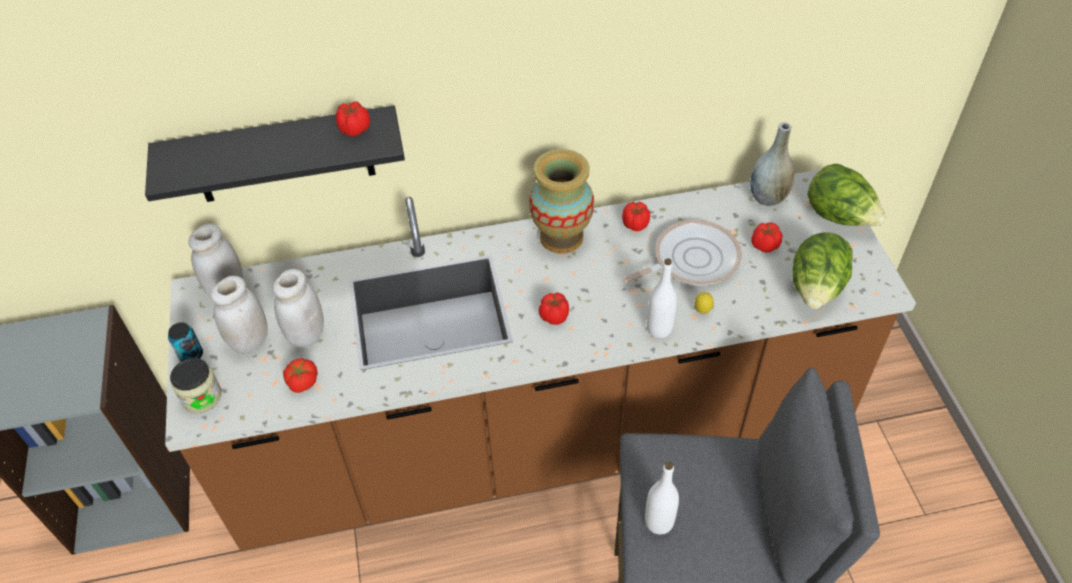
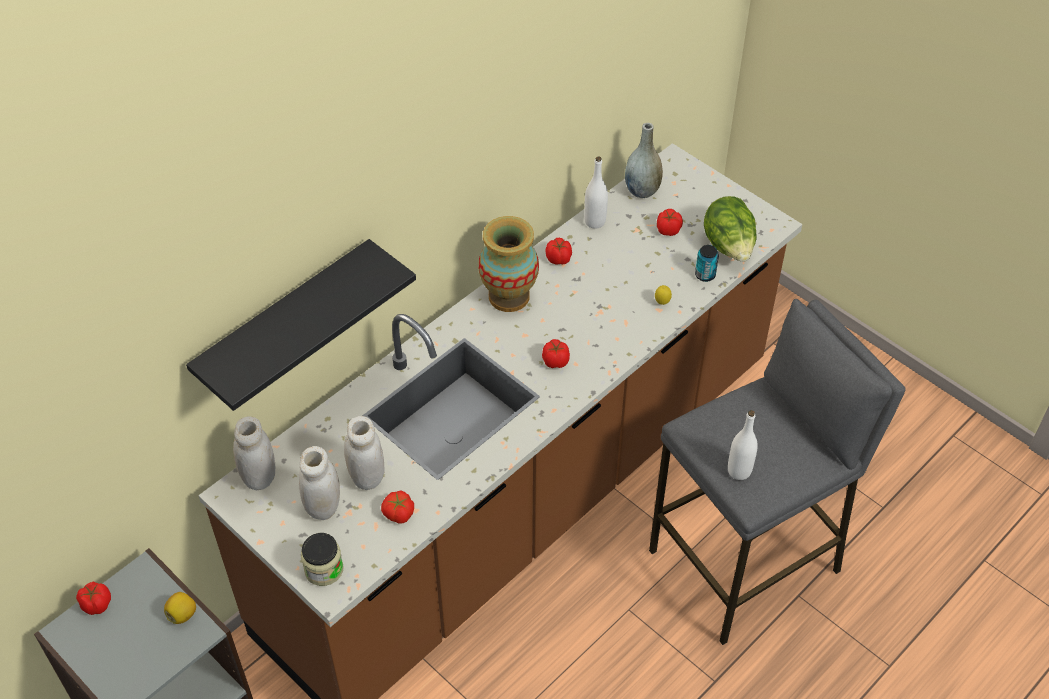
camera: 35 degrees left, 0 degrees up
can [168,322,203,362] -> can moved to [695,245,719,282]
tomato [335,101,370,137] -> tomato moved to [76,582,111,615]
frying pan [622,220,742,286] -> none
white bottle [647,258,677,338] -> white bottle moved to [584,156,608,229]
lettuce [807,164,886,226] -> none
none -> lemon [164,592,196,624]

